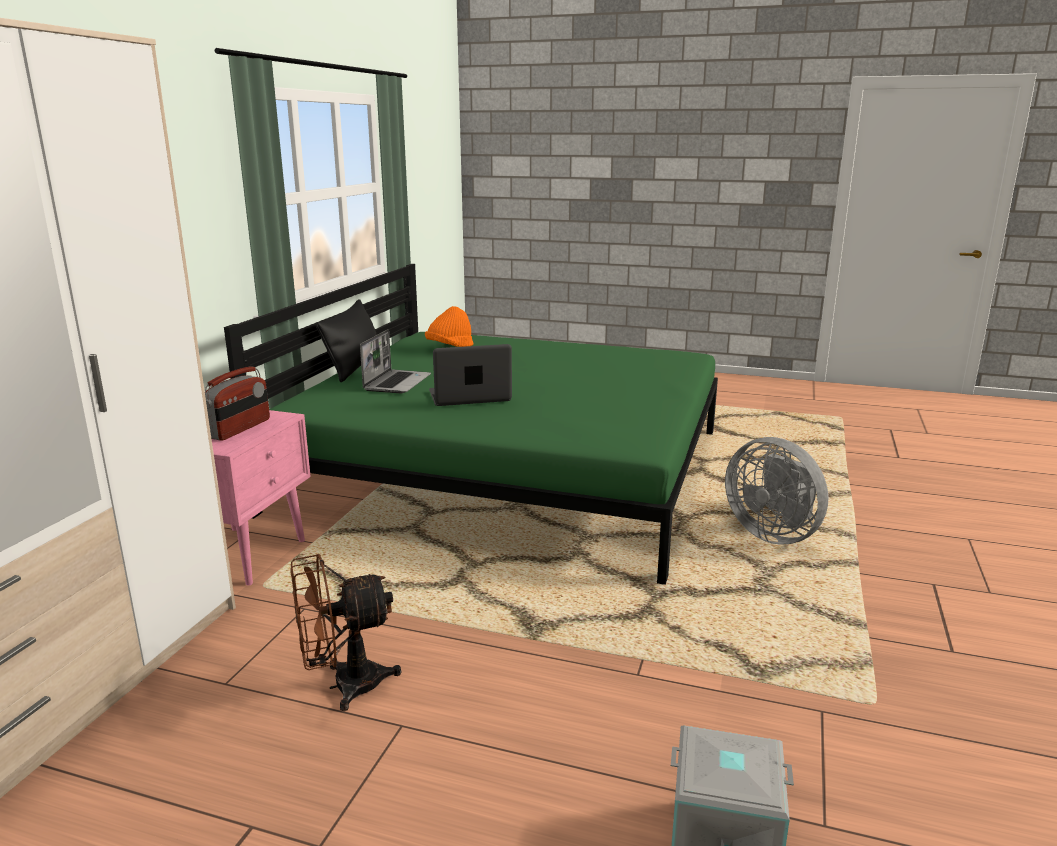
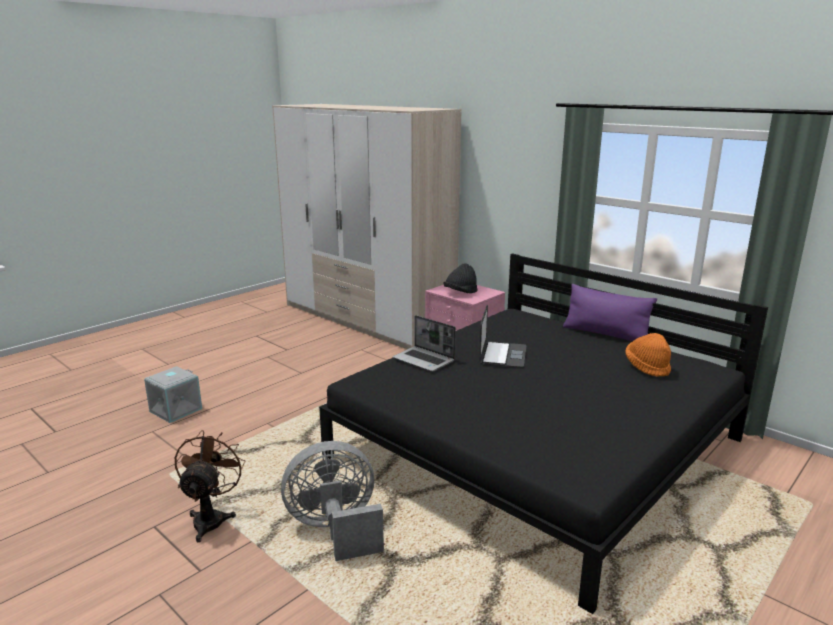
camera: 115 degrees right, 0 degrees up
radio [205,366,270,441] -> black hat [443,263,478,293]
green bed [224,264,718,585] -> black bed [319,253,768,614]
brown fan [290,554,401,711] -> brown fan moved to [175,430,246,542]
black pillow [316,299,377,382] -> purple pillow [563,284,657,341]
laptop [360,329,431,393] -> laptop moved to [393,315,456,371]

